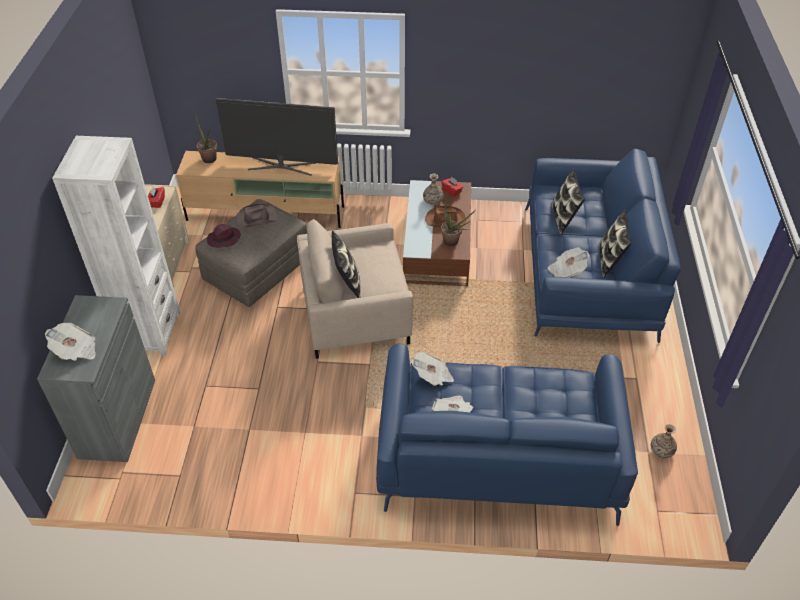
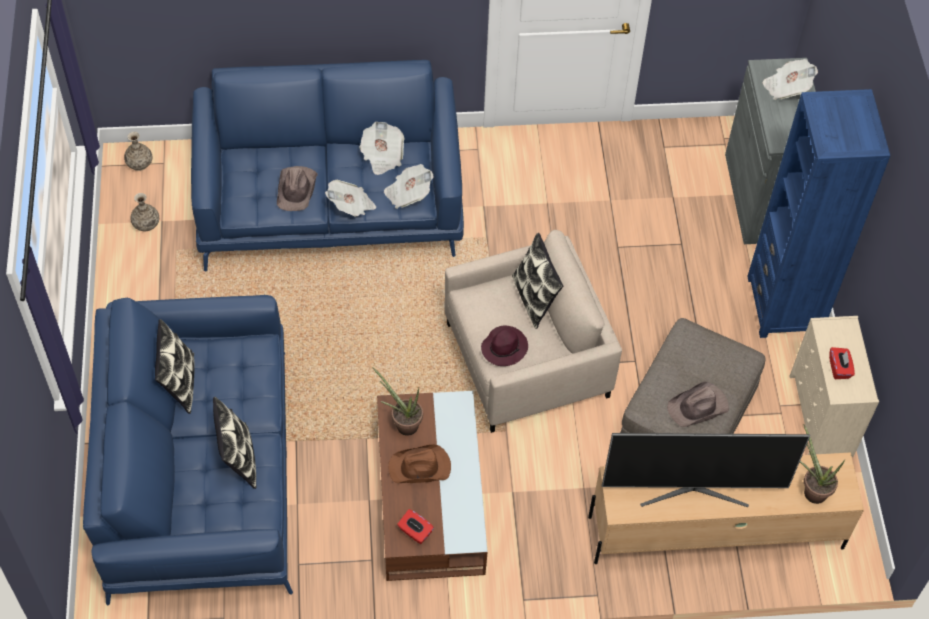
camera: 170 degrees right, 10 degrees up
white bookcase [52,136,180,356] -> blue bookcase [747,89,890,338]
purple hat [207,224,241,248] -> purple hat moved to [481,326,528,366]
vase [423,174,444,206] -> vase moved to [124,132,152,171]
newspaper [548,247,590,277] -> newspaper moved to [325,180,376,217]
none -> brown hat [277,166,317,211]

